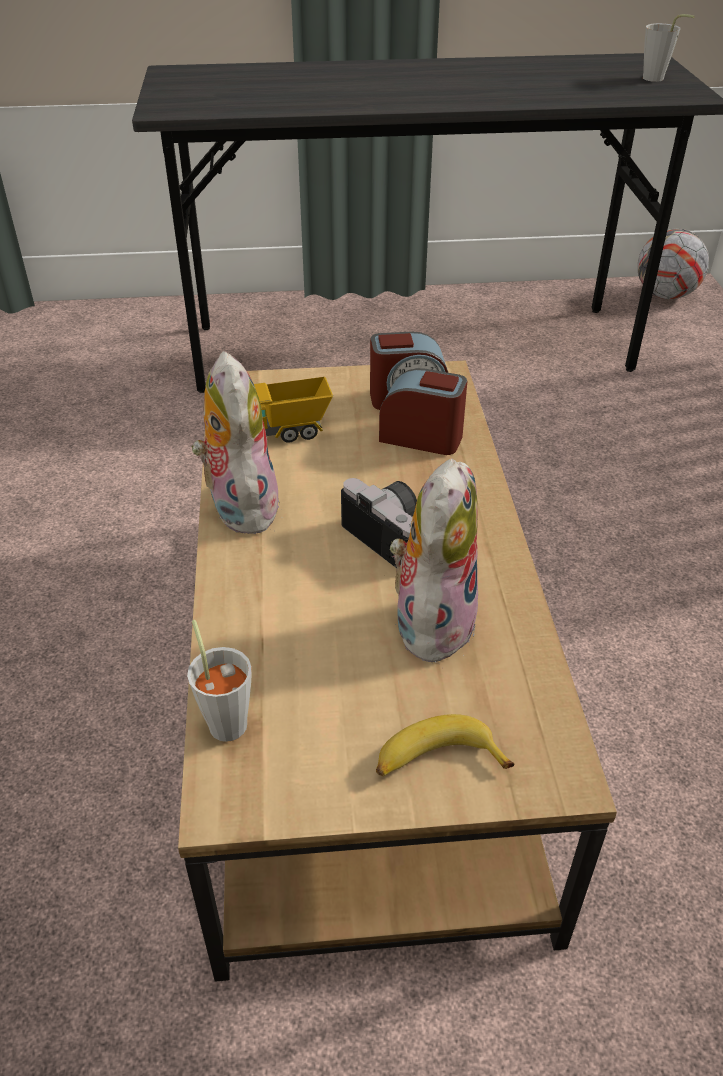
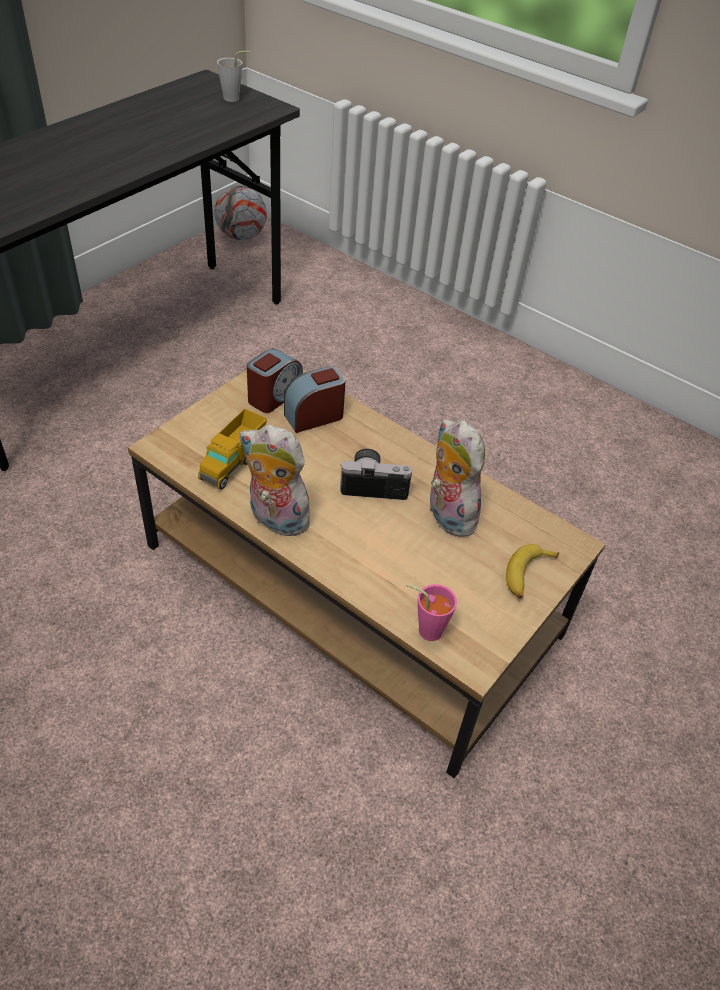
camera: 50 degrees left, 5 degrees up
grey cup [187,620,252,742] -> pink cup [406,583,457,641]

